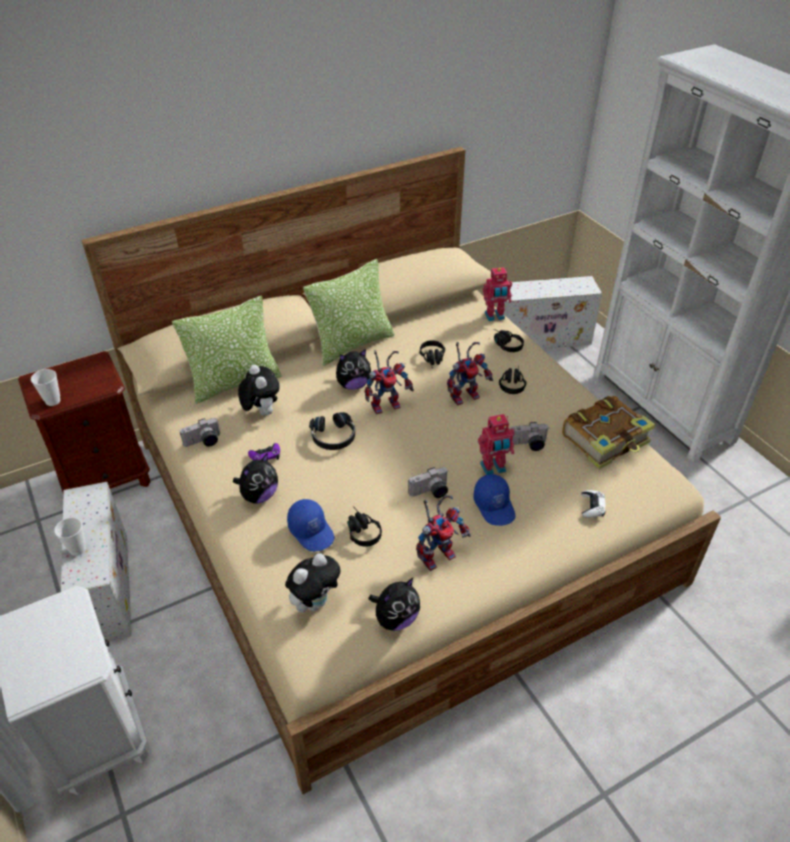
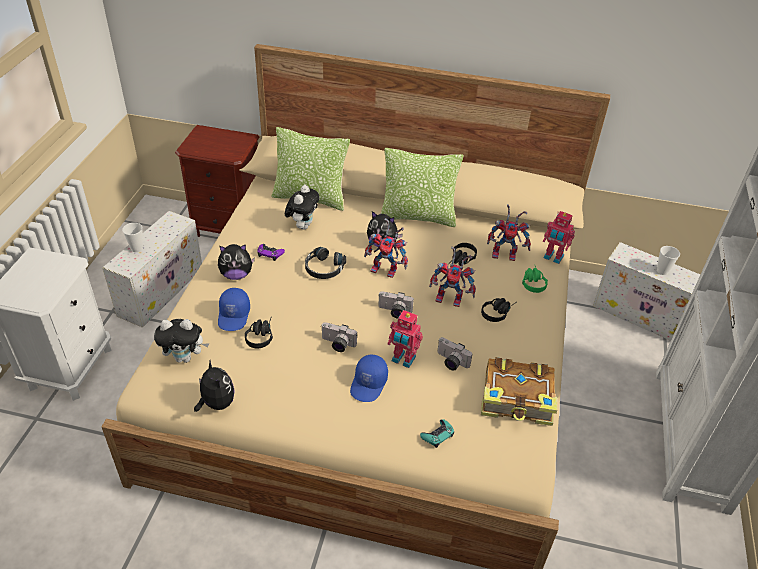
camera: 40 degrees right, 0 degrees up
cup [31,369,60,406] -> cup moved to [657,246,680,275]
camera [180,418,220,447] -> camera moved to [378,291,414,319]
plush toy [369,578,420,631] -> plush toy turned 120 degrees counterclockwise [194,360,235,412]
toy robot [416,495,471,571] -> toy robot moved to [487,204,531,261]
black headphones [494,329,524,352] -> green headphones [522,264,548,293]
white game controller [581,490,606,518] -> turquoise game controller [420,419,454,448]

